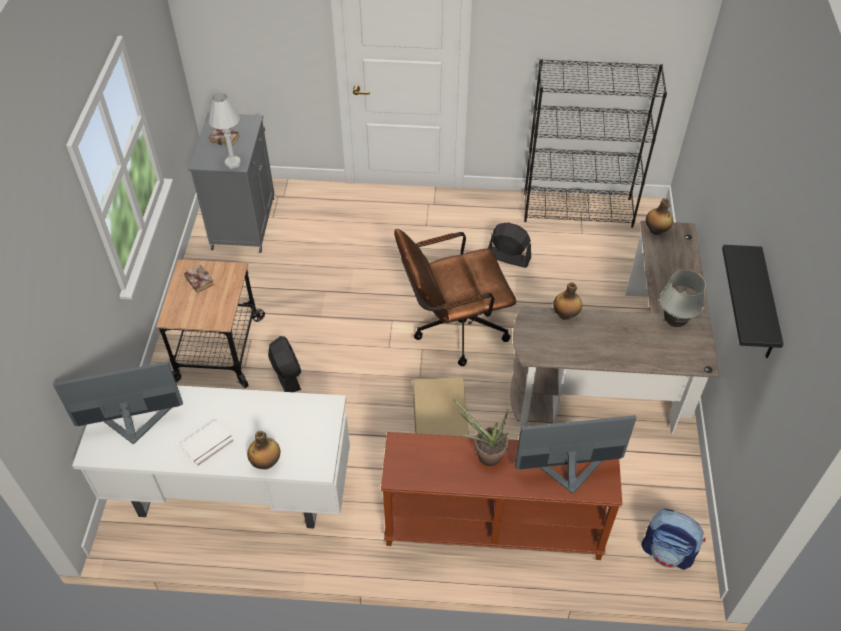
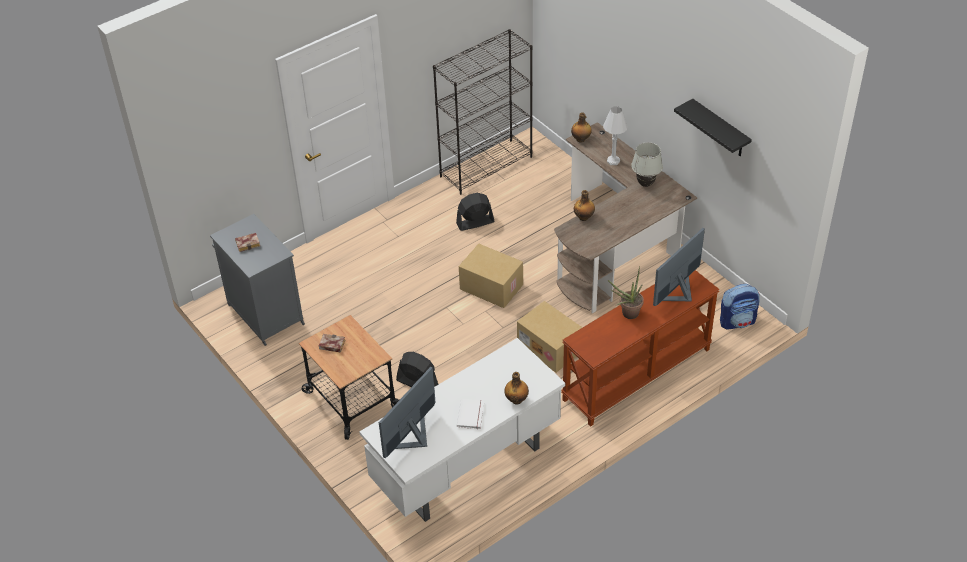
camera: 40 degrees left, 5 degrees down
white table lamp [209,93,241,169] -> white table lamp moved to [603,106,628,165]
brown office chair [394,229,516,366] -> cardboard box [459,244,523,308]

